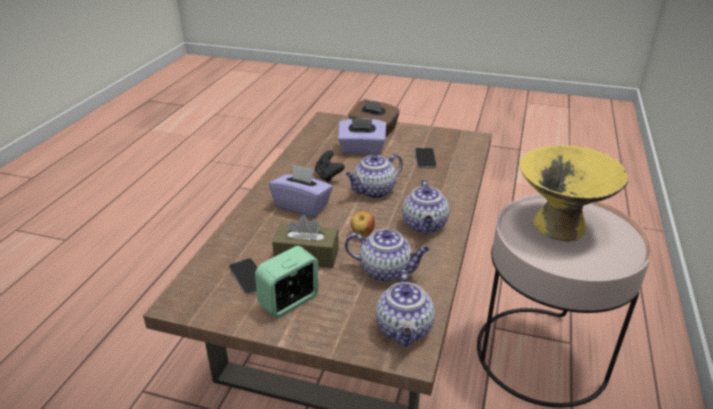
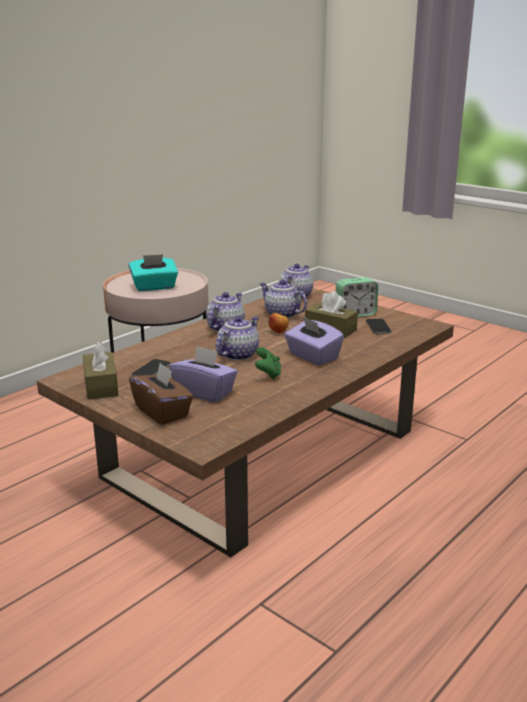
camera: 155 degrees left, 10 degrees down
black game controller [315,150,345,182] -> green game controller [255,347,281,379]
teapot [345,154,403,198] -> teapot turned 45 degrees counterclockwise [216,316,259,361]
yellow bowl [519,145,628,241] -> turquoise tissue box [128,254,178,292]
none -> brown tissue box [83,341,118,399]

